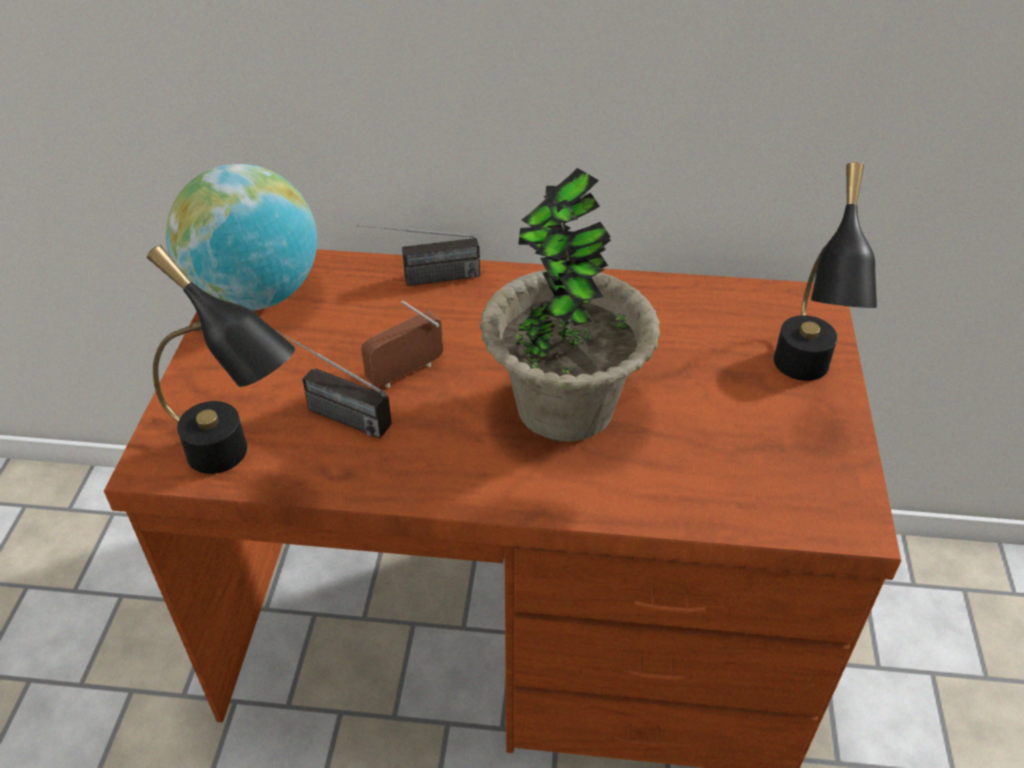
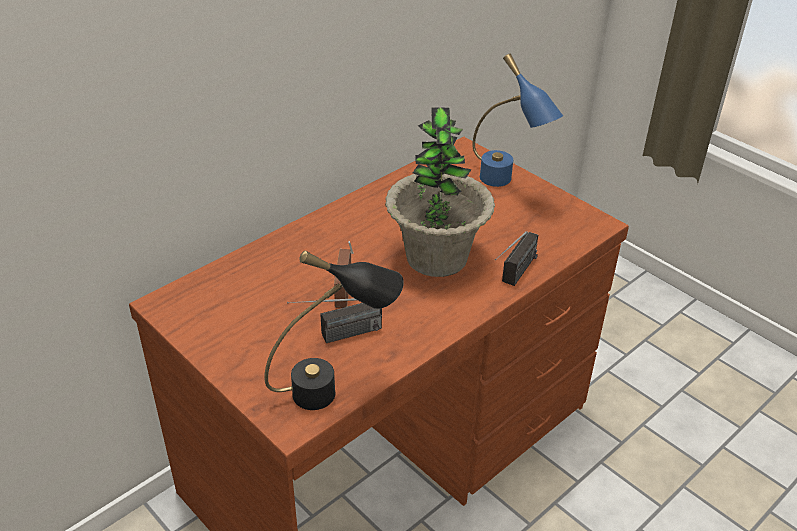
camera: 50 degrees left, 5 degrees down
globe [166,164,317,311] -> none
radio [357,225,480,286] -> radio moved to [495,231,538,286]
black table lamp [773,162,877,381] -> blue table lamp [472,54,563,187]

